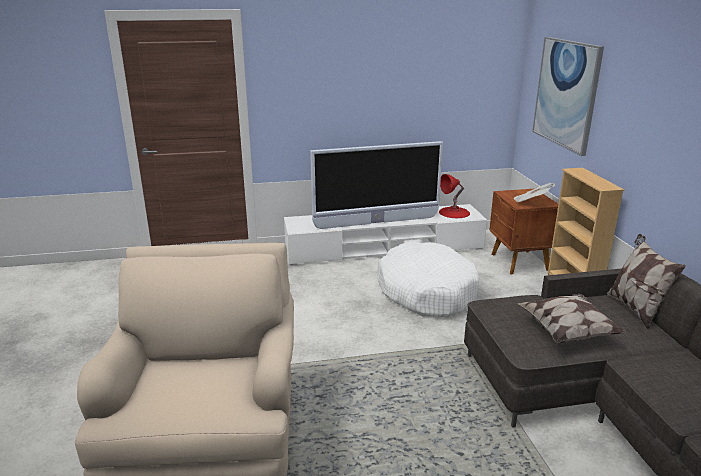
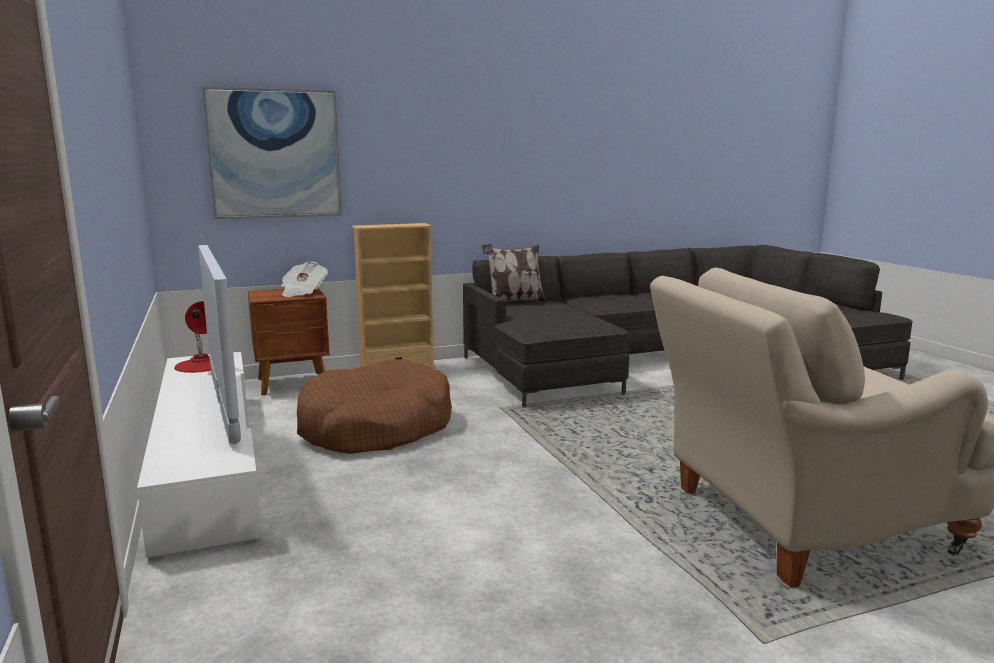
camera: 100 degrees left, 10 degrees down
white dog bed [378,241,479,317] -> brown dog bed [297,359,452,454]
pillow [517,294,626,343] -> none

